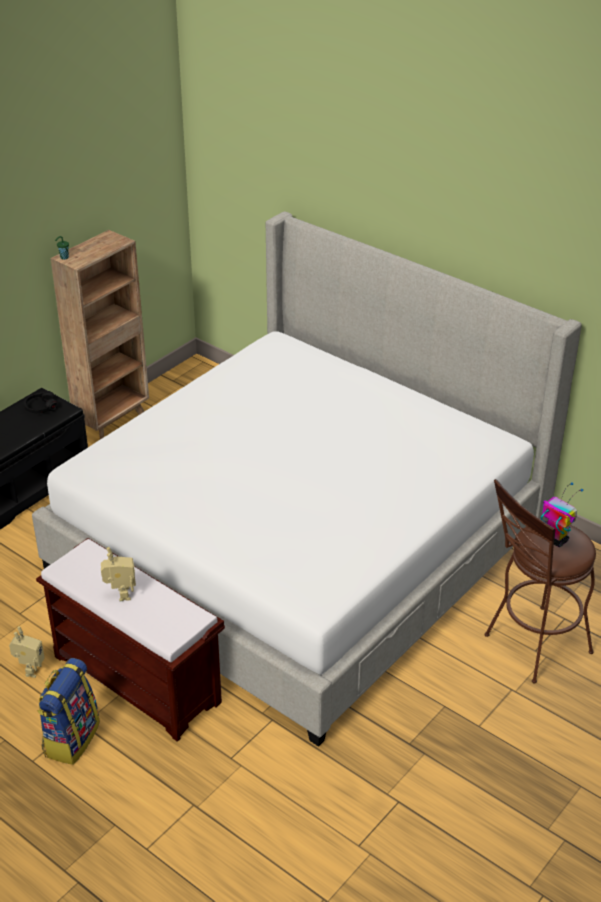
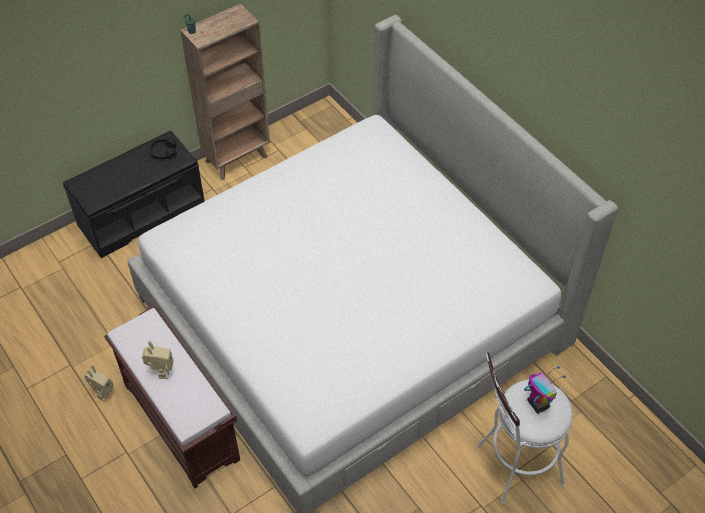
camera: 15 degrees right, 15 degrees up
backpack [37,658,100,765] -> none
brown stool [485,479,596,683] -> white stool [477,352,573,504]

